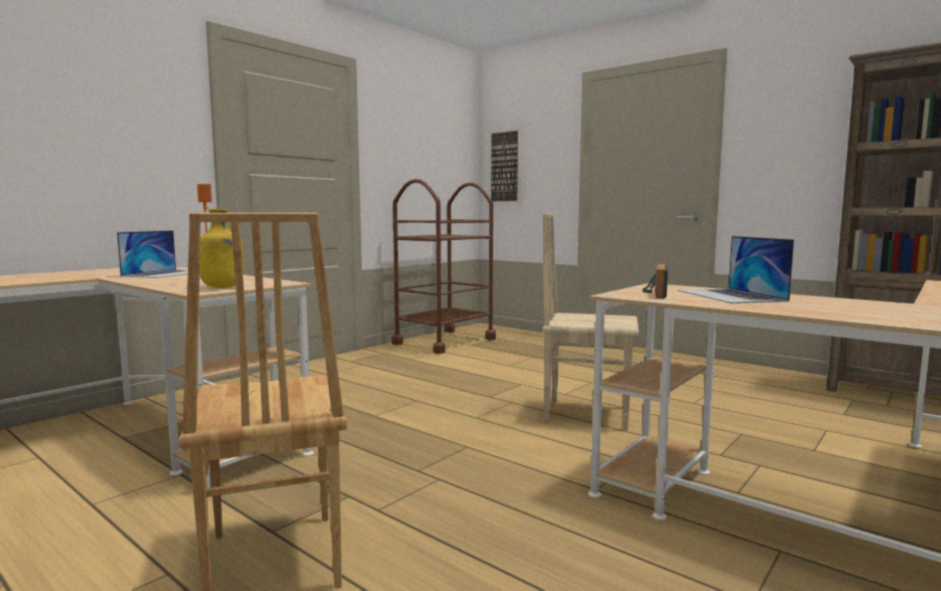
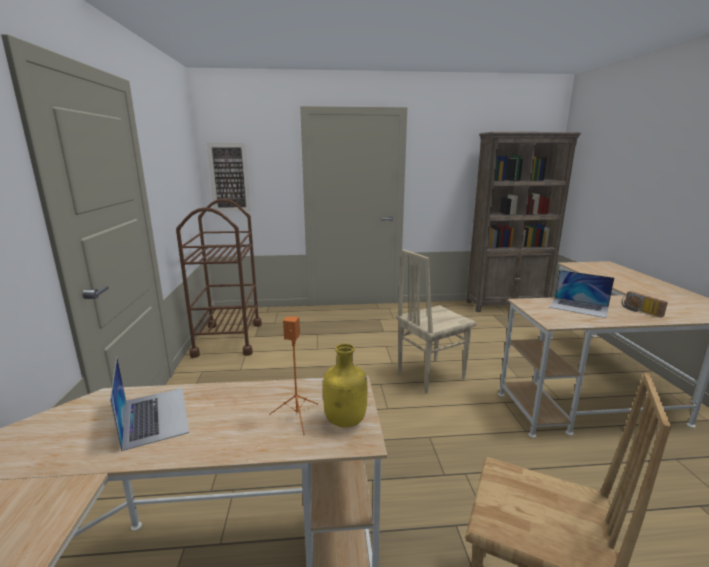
camera: 45 degrees left, 10 degrees up
radio [642,264,668,298] -> radio moved to [622,291,668,317]

